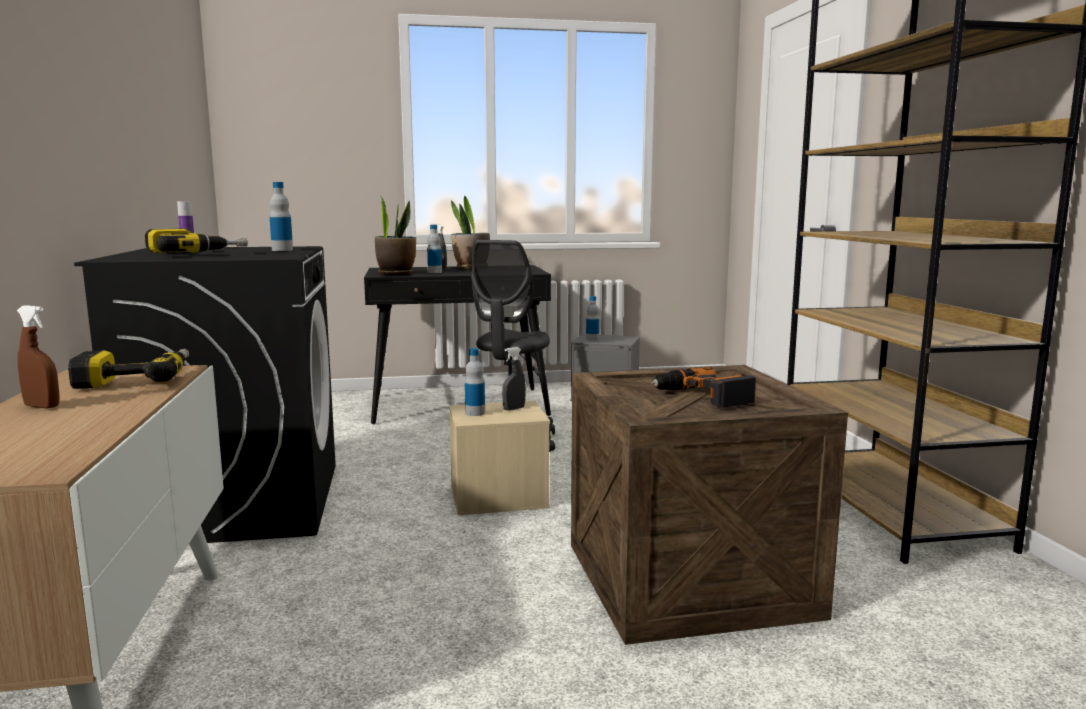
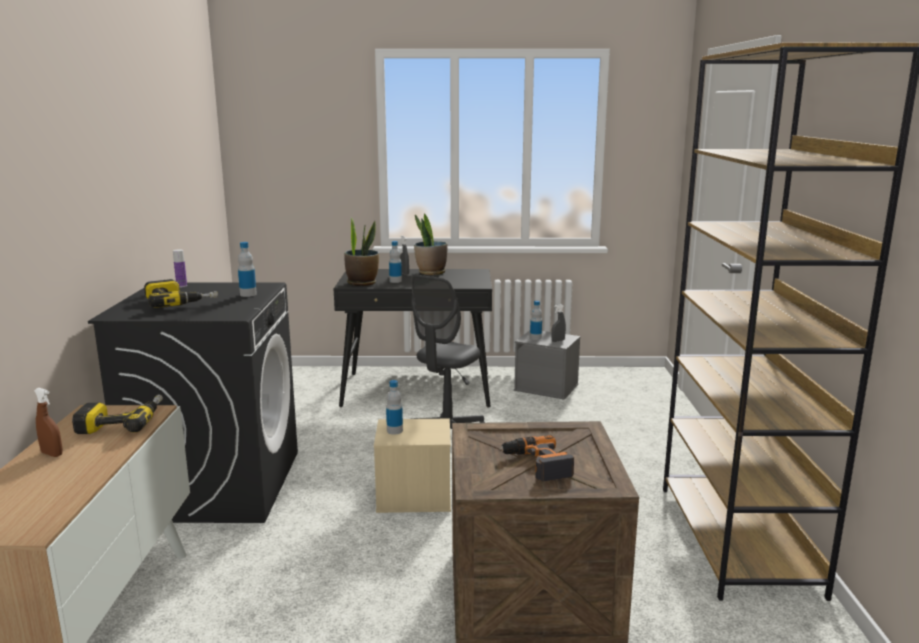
camera: 10 degrees right, 5 degrees up
grey spray bottle [502,347,526,411] -> grey spray bottle moved to [551,304,566,342]

